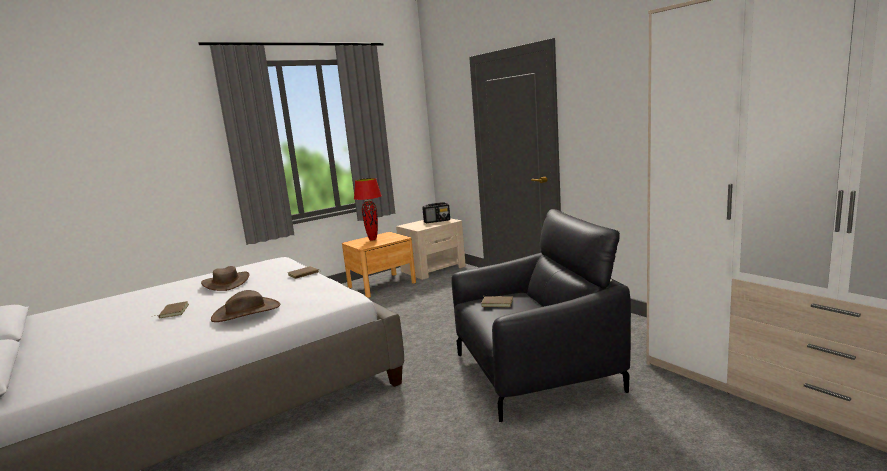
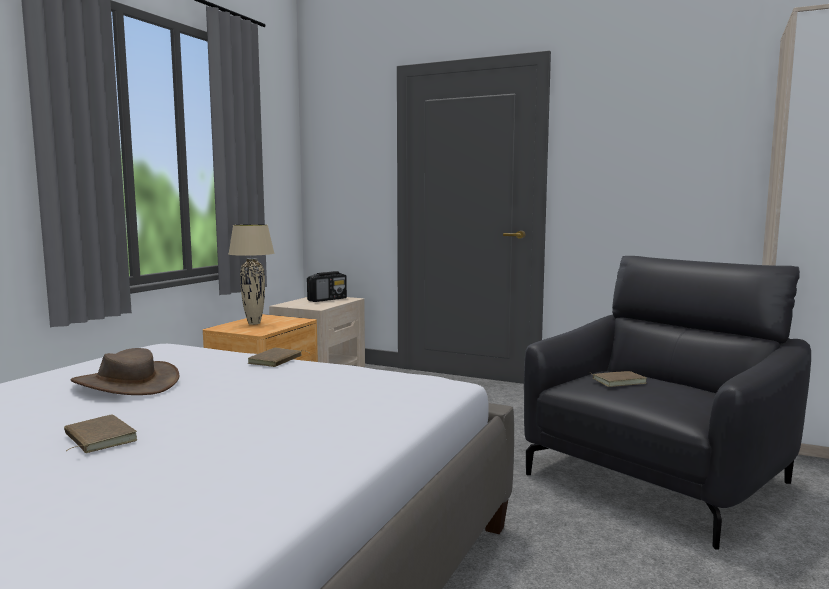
camera: 30 degrees left, 5 degrees down
brown hat [211,290,280,322] -> none
red table lamp [354,178,382,241] -> beige table lamp [228,224,274,325]

